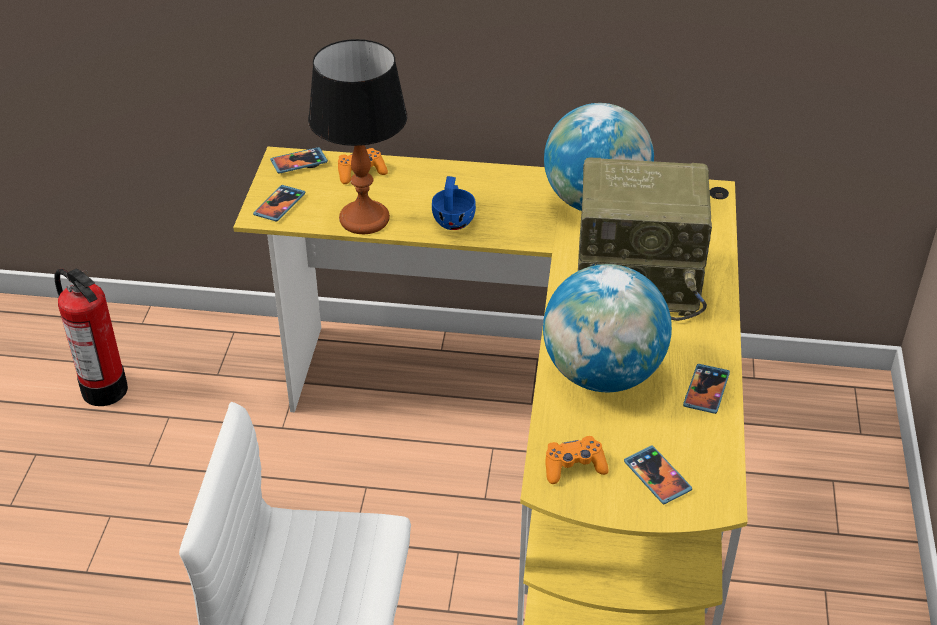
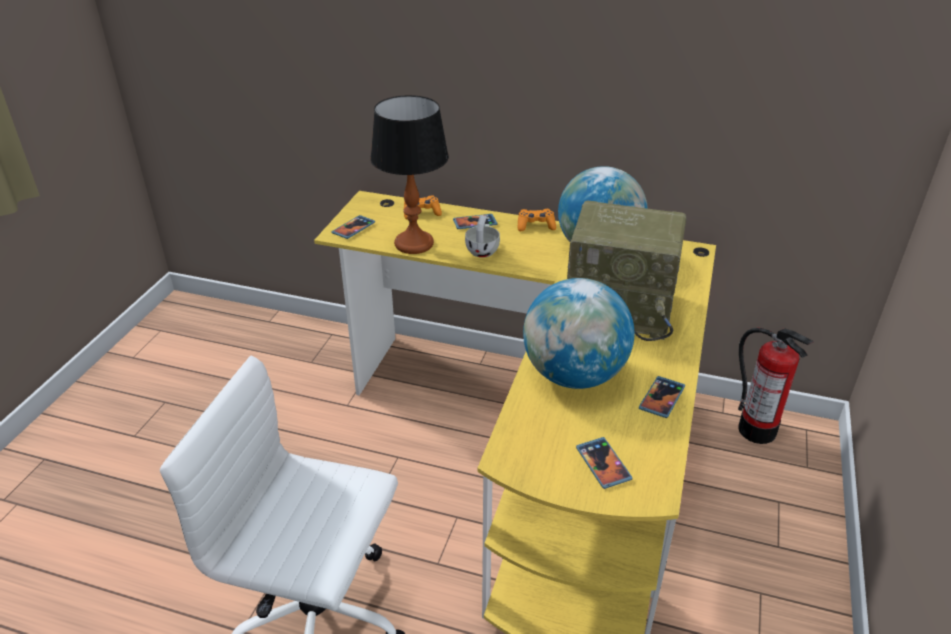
camera: 10 degrees right, 5 degrees down
fire extinguisher [54,269,128,406] -> fire extinguisher moved to [738,328,814,444]
phone [270,147,328,174] -> phone moved to [453,214,497,229]
blue cup [432,176,476,230] -> white cup [465,215,500,258]
orange game controller [546,436,609,484] -> orange game controller moved to [517,209,556,231]

